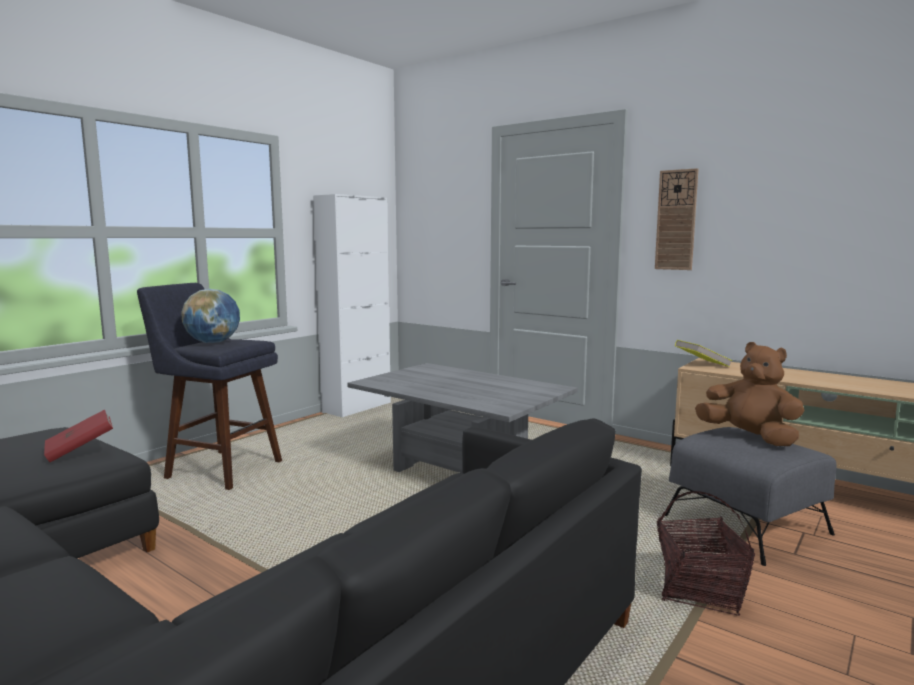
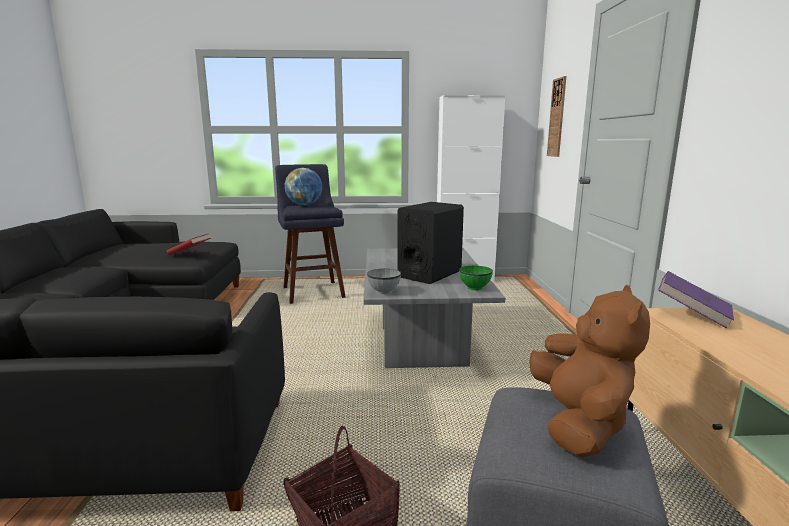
camera: 50 degrees right, 5 degrees up
wall clock [655,168,699,270] -> wall clock moved to [547,76,566,157]
yellow book [675,340,732,367] -> purple book [658,271,734,328]
none -> grey bowl [367,269,401,294]
none -> black speaker [397,202,464,284]
none -> green bowl [459,265,493,290]

